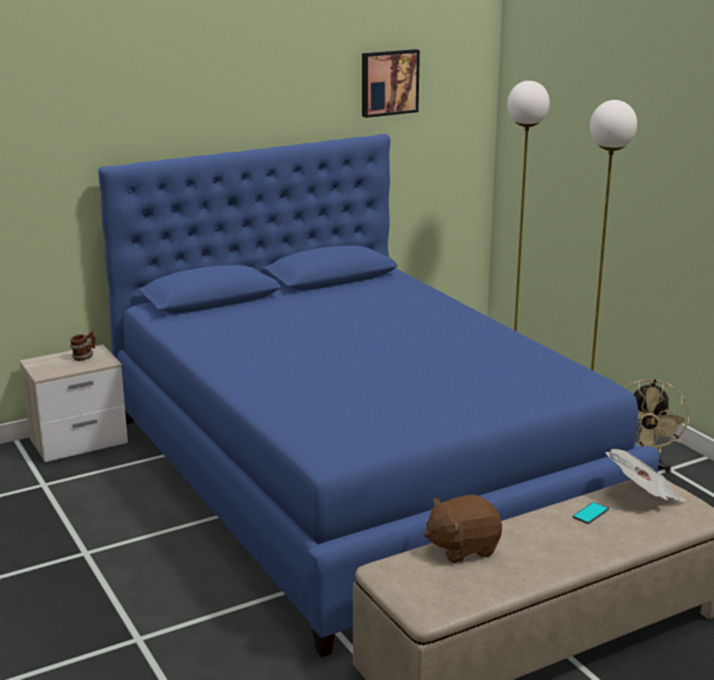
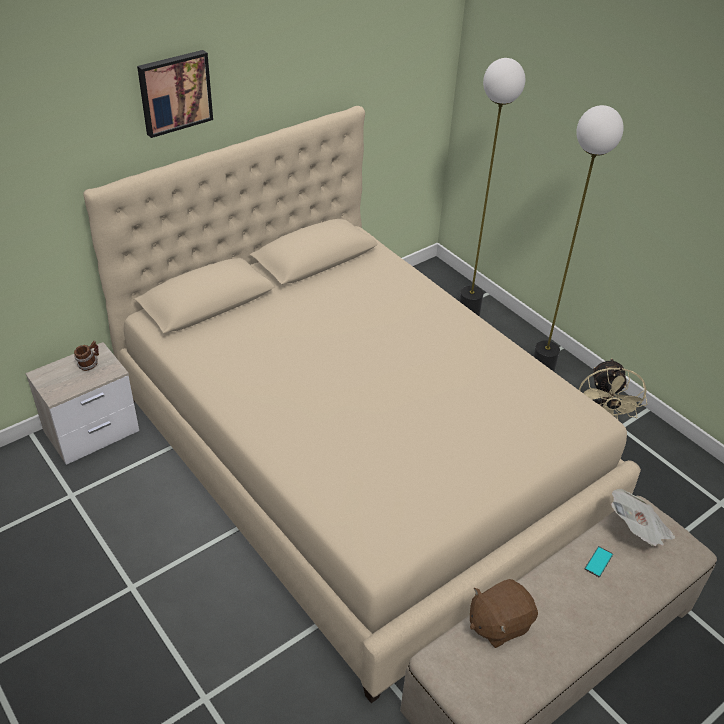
camera: 10 degrees left, 20 degrees up
blue bed [98,134,660,657] -> beige bed [83,106,641,703]
picture [362,49,420,118] -> picture moved to [137,50,213,138]

